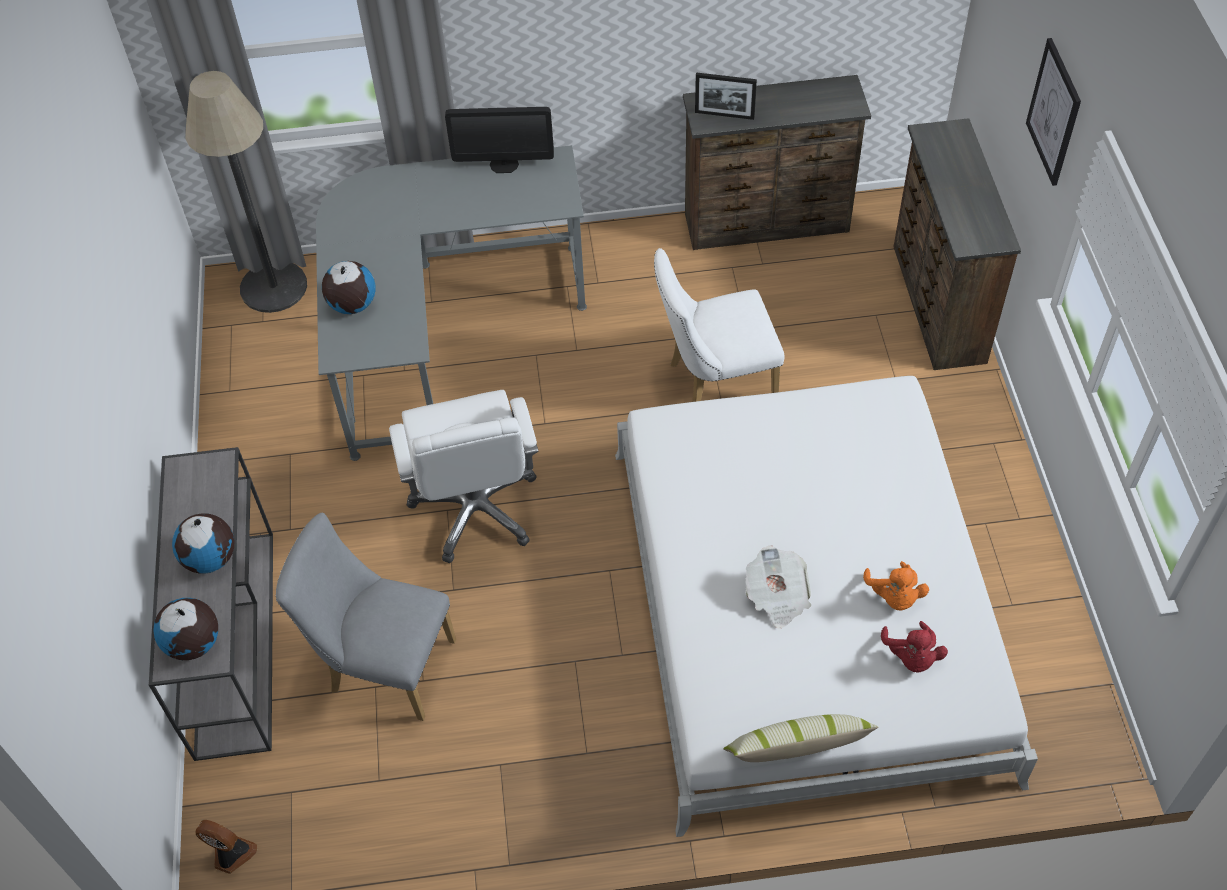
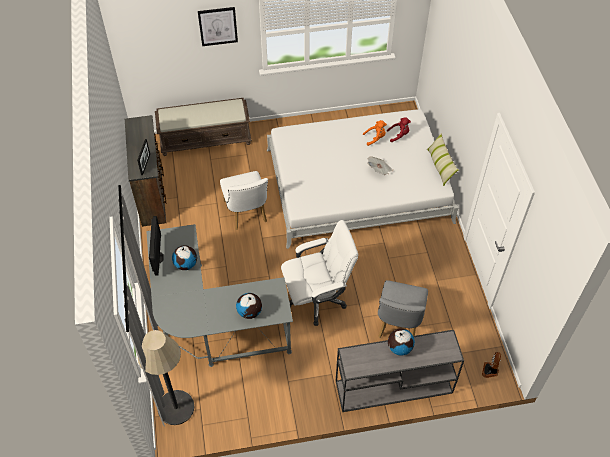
camera: 95 degrees left, 0 degrees up
globe [153,598,218,660] -> globe moved to [172,245,197,270]
brown dresser [893,118,1021,370] -> brown bench [155,98,252,156]

